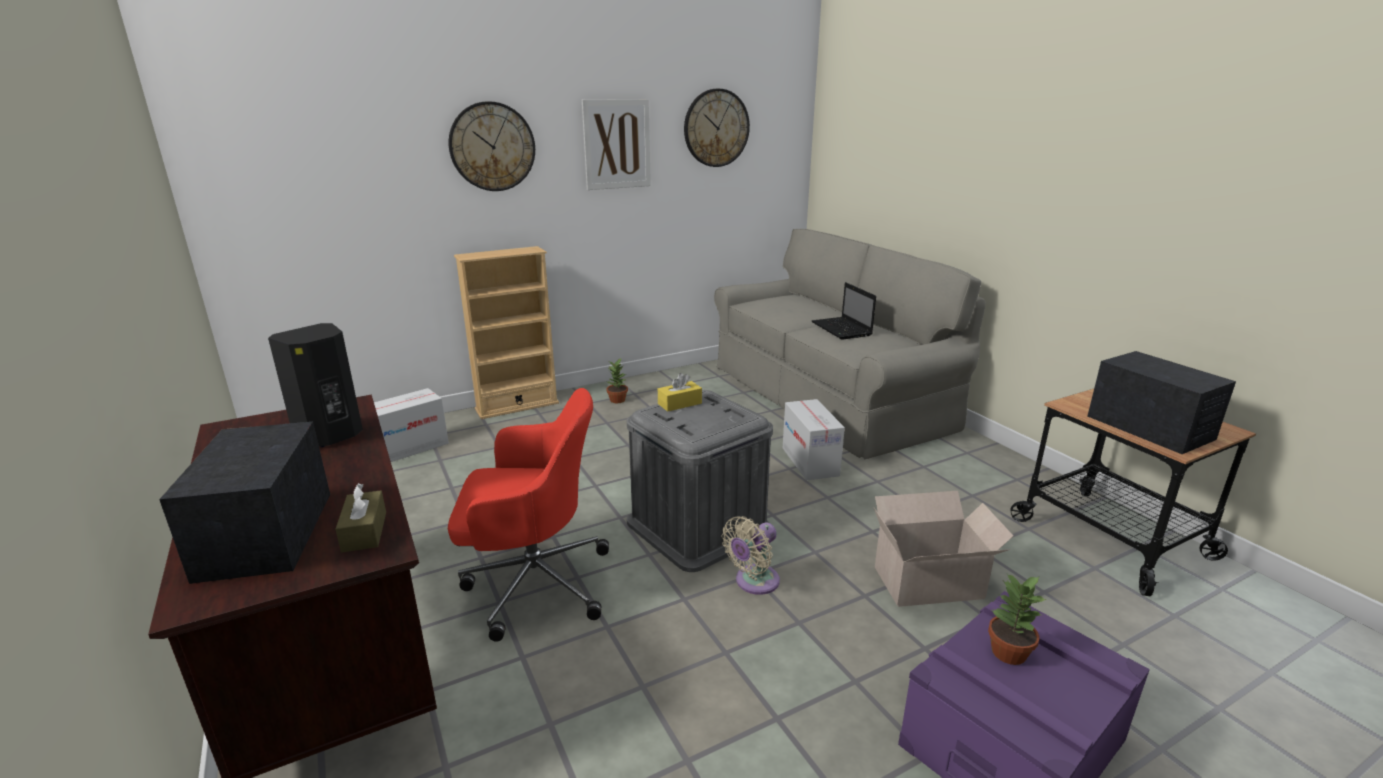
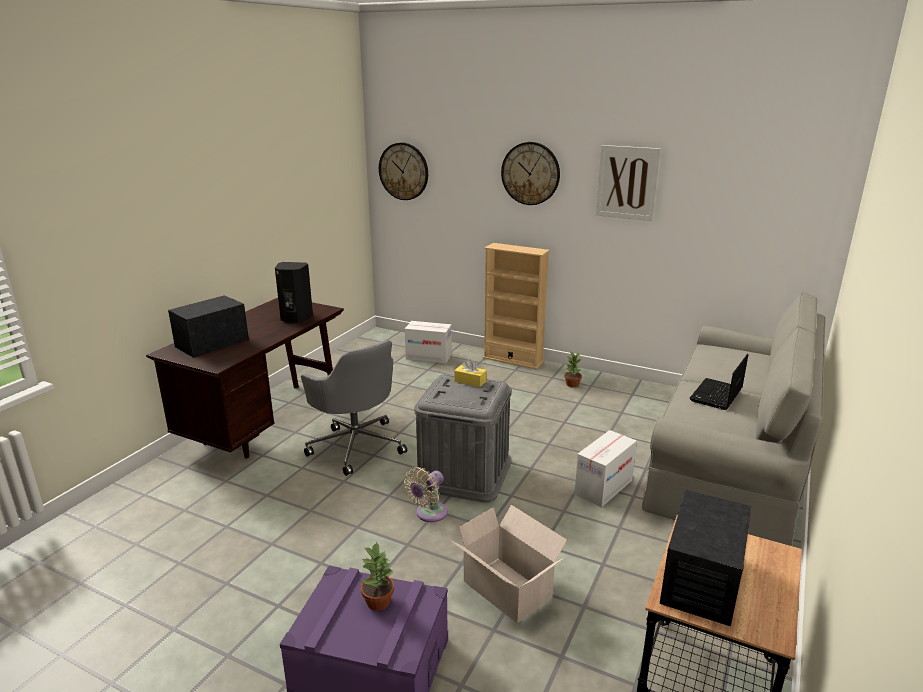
camera: 55 degrees right, 0 degrees up
brown tissue box [335,483,386,552] -> none
red office chair [448,388,609,642] -> grey office chair [301,340,407,476]
wall clock [684,89,750,167] -> wall clock moved to [379,142,428,200]
beige fan [722,516,780,595] -> beige fan turned 60 degrees counterclockwise [404,467,448,522]

